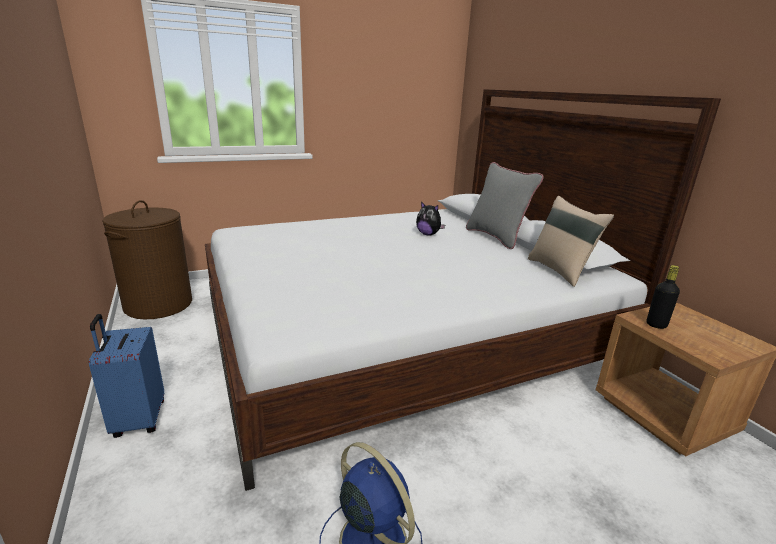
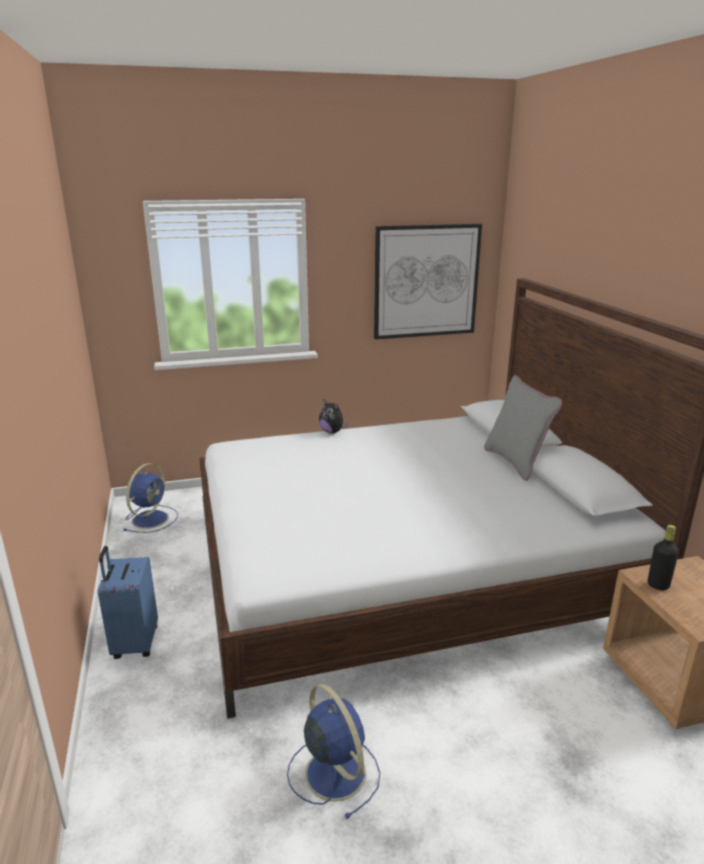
camera: 10 degrees right, 0 degrees up
brown laundry basket [102,200,192,319] -> blue fan [124,463,178,533]
plush toy [416,202,445,236] -> plush toy moved to [319,399,348,434]
beige pillow [528,196,614,287] -> none
none -> picture [374,224,482,339]

